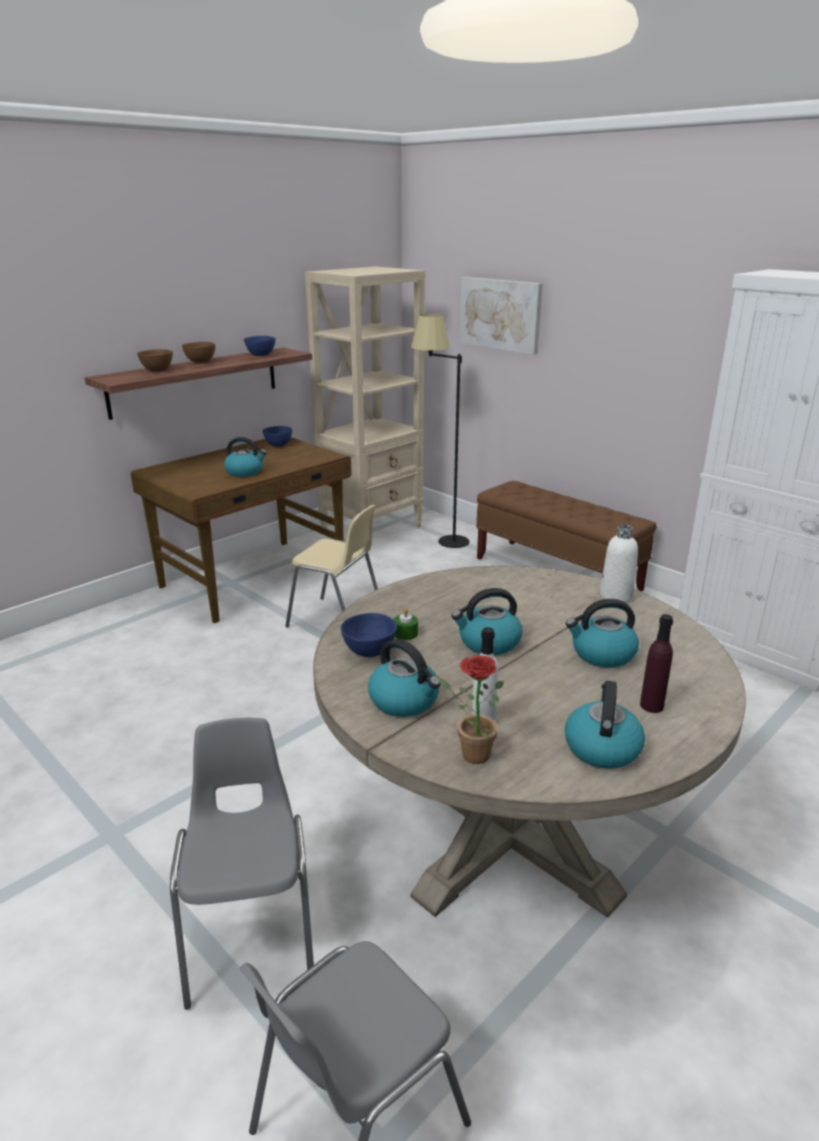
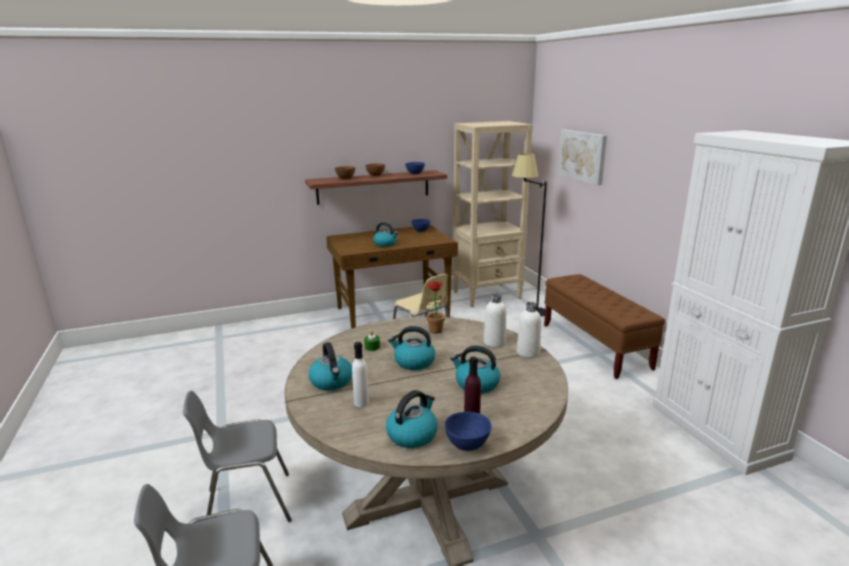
camera: 25 degrees right, 5 degrees down
grey chair [170,718,314,1010] -> grey chair turned 120 degrees counterclockwise [183,390,292,522]
blue bowl [341,613,397,657] -> blue bowl moved to [445,412,491,451]
potted plant [438,656,504,764] -> potted plant moved to [424,282,448,334]
none -> white bottle [484,293,506,348]

